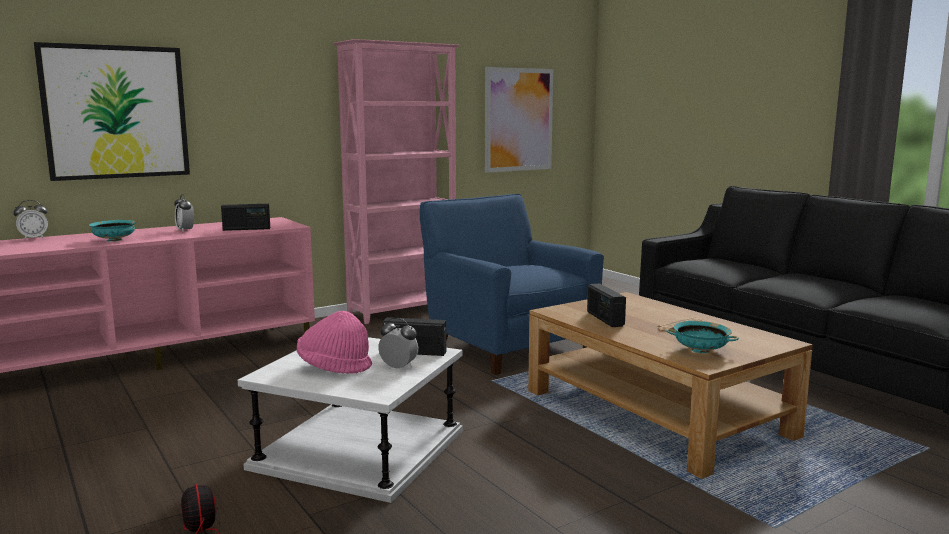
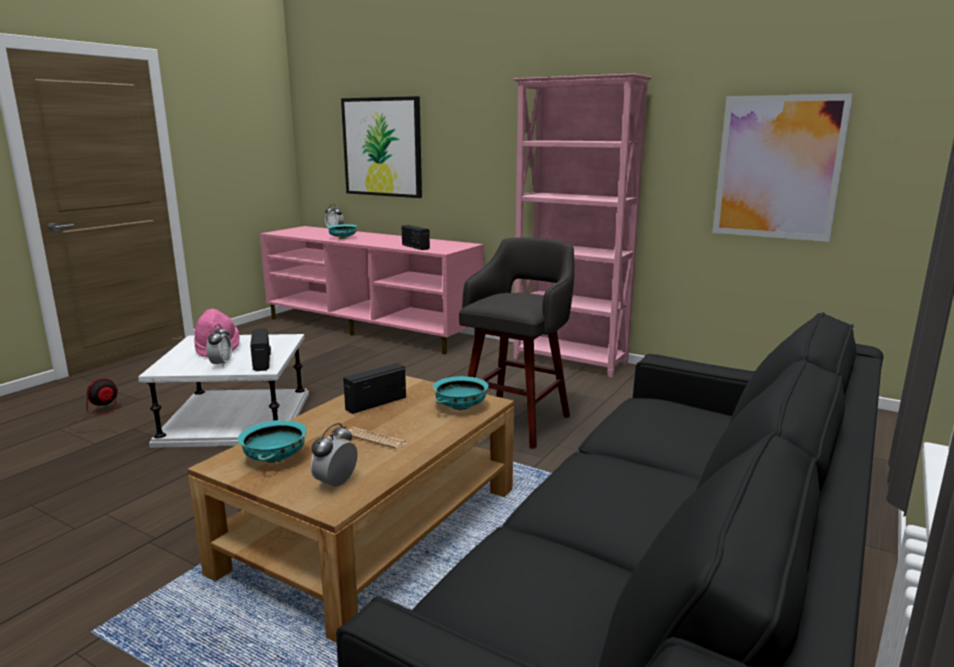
camera: 65 degrees right, 5 degrees up
alarm clock [174,194,194,232] -> alarm clock moved to [310,423,357,488]
blue armchair [420,194,604,375] -> grey stool [459,237,574,449]
none -> turquoise bowl [433,376,489,410]

